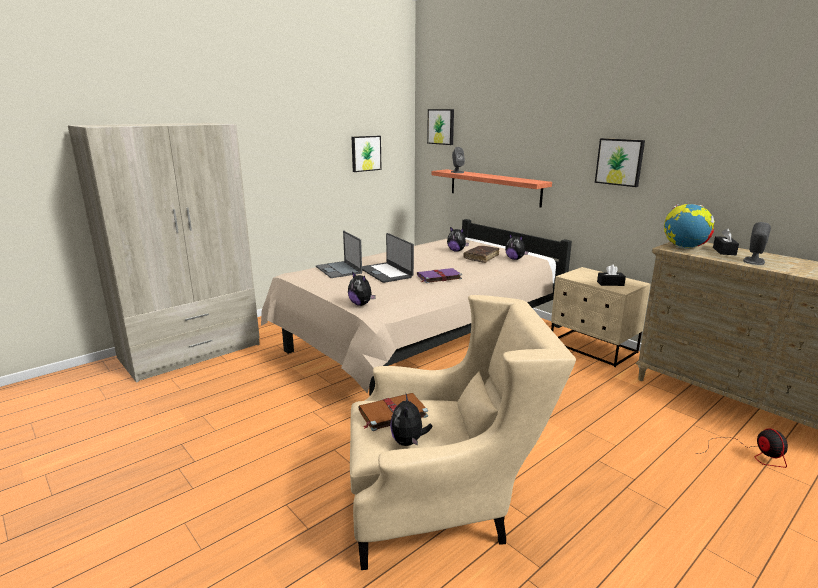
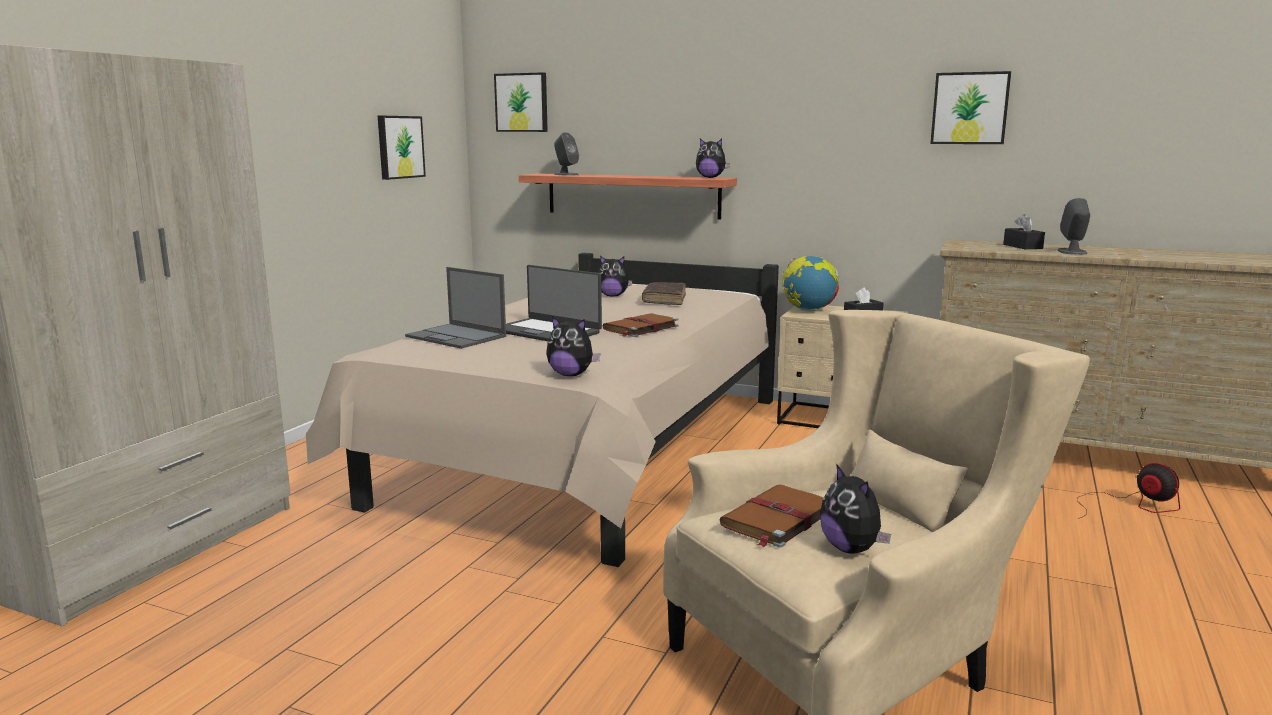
camera: 25 degrees left, 5 degrees down
purple book [417,268,462,283] -> brown book [603,313,679,337]
plush toy [505,233,529,260] -> plush toy moved to [696,139,730,178]
picture [595,138,645,187] -> picture moved to [930,71,1011,144]
globe [664,204,715,249] -> globe moved to [782,256,839,311]

